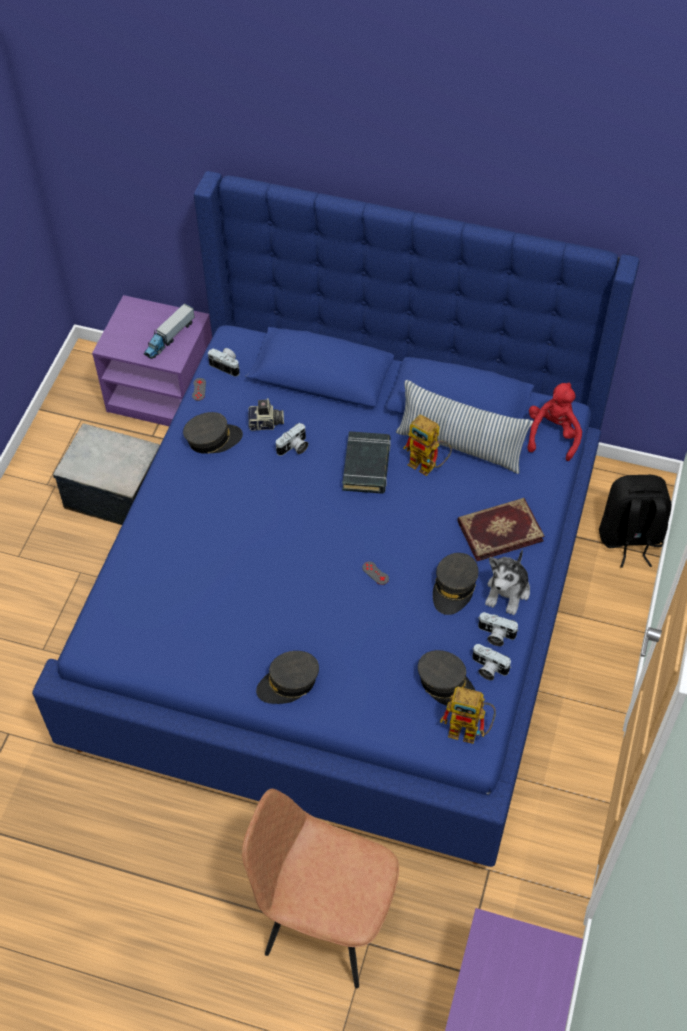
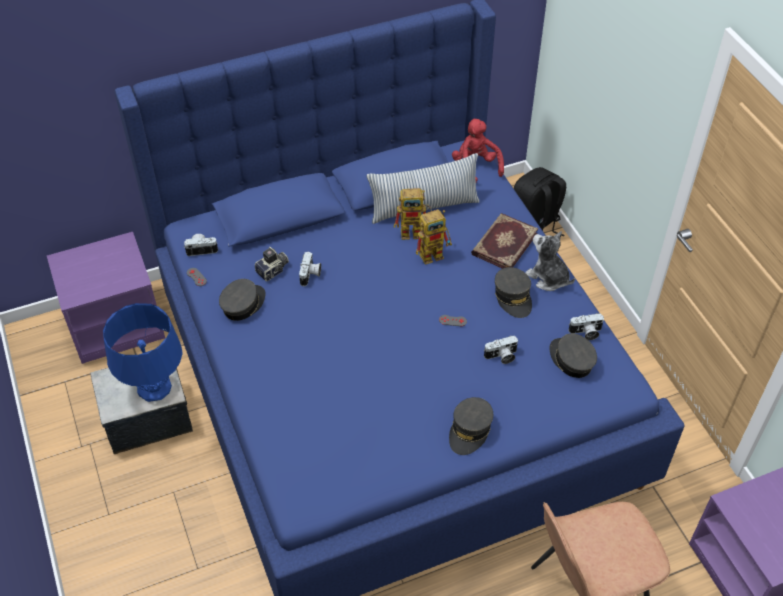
camera: 40 degrees left, 5 degrees down
toy truck [144,303,195,359] -> none
black book [342,431,390,494] -> none
grey cap [418,650,475,706] -> grey cap turned 120 degrees counterclockwise [550,333,597,378]
toy robot [440,687,496,744] -> toy robot moved to [416,209,452,265]
camera [478,612,518,646] -> camera moved to [484,336,518,364]
plush toy [485,549,530,615] -> plush toy turned 150 degrees clockwise [525,231,575,291]
none -> blue table lamp [103,303,183,402]

